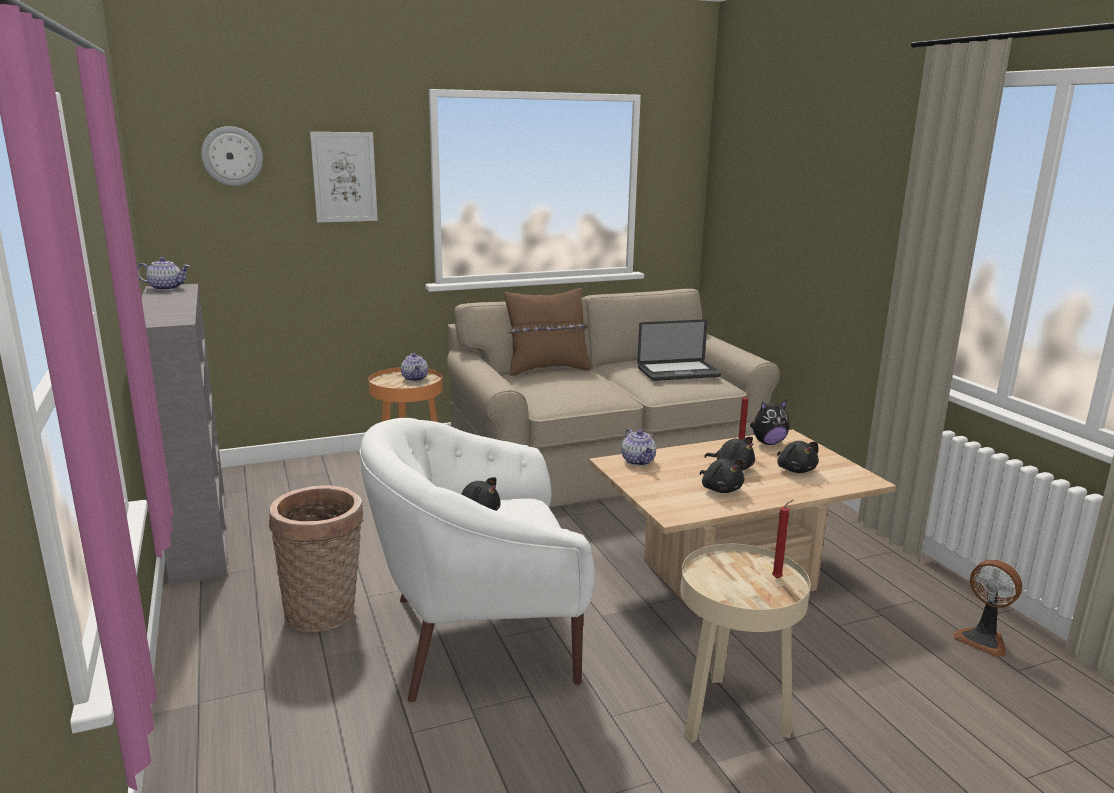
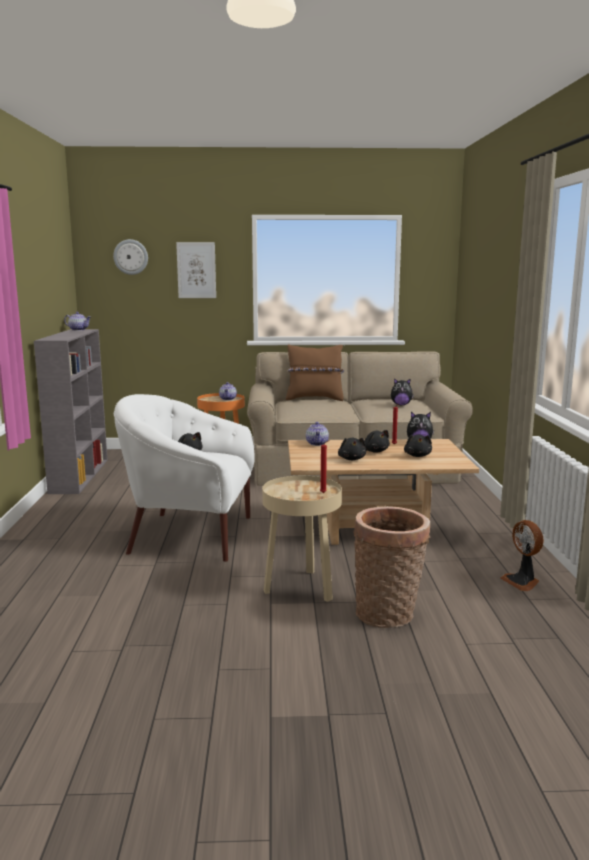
camera: 20 degrees right, 5 degrees down
basket [269,485,364,633] -> basket moved to [354,506,431,628]
laptop [637,319,721,381] -> plush toy [391,378,414,405]

